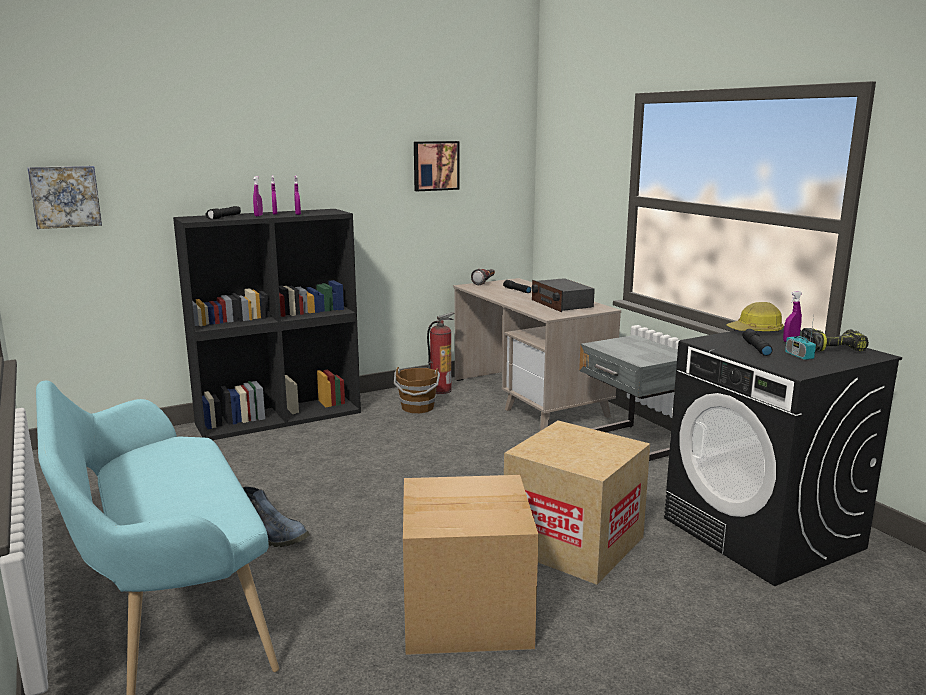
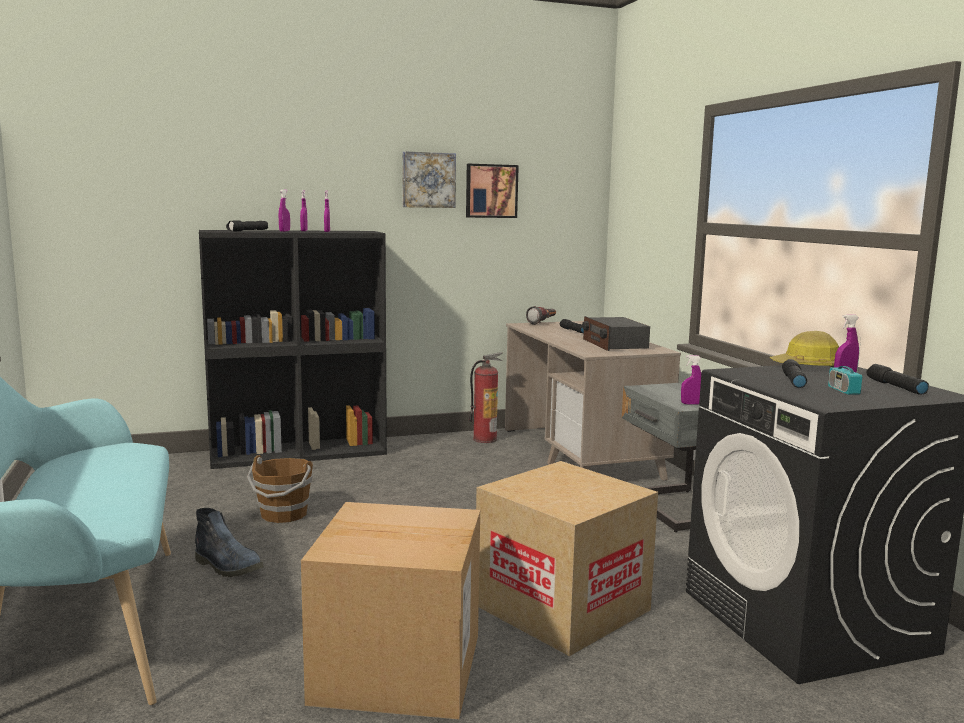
camera: 10 degrees right, 5 degrees down
picture [27,166,102,229] -> picture moved to [403,151,456,208]
brown bucket [394,367,440,413] -> brown bucket moved to [247,455,313,523]
power drill [801,328,869,352] -> black flashlight [866,364,929,394]
none -> purple spray bottle [681,355,701,404]

